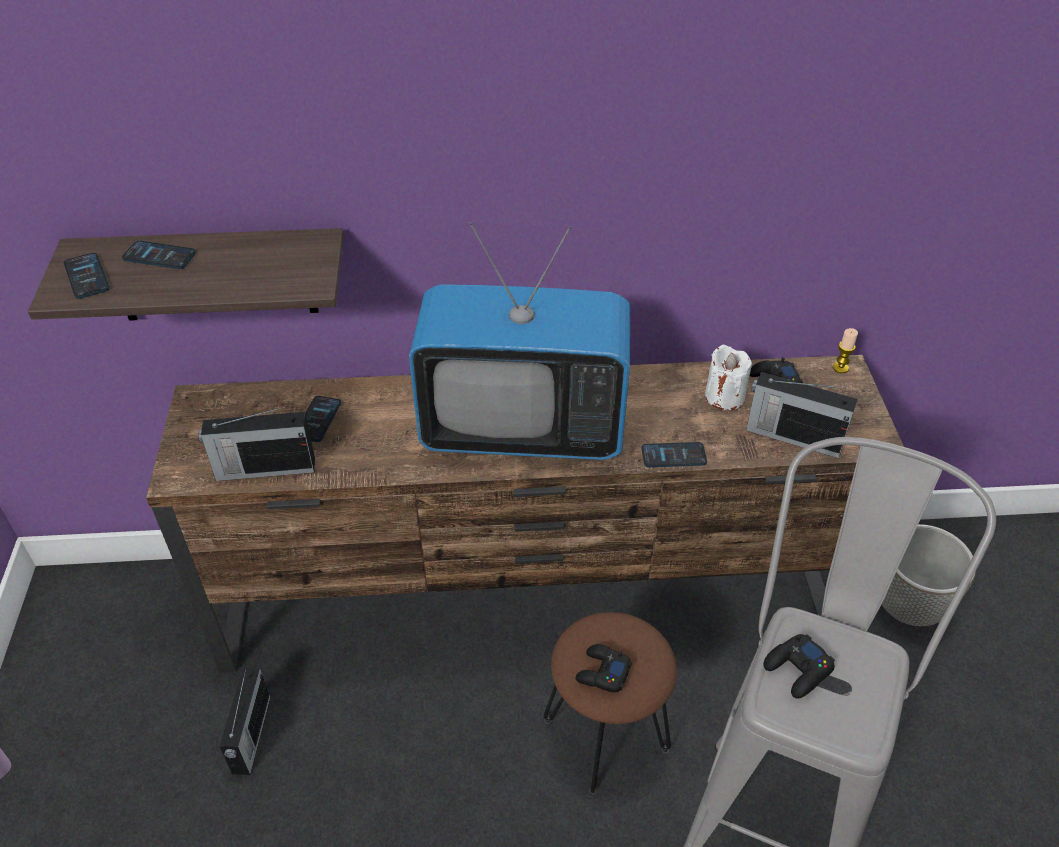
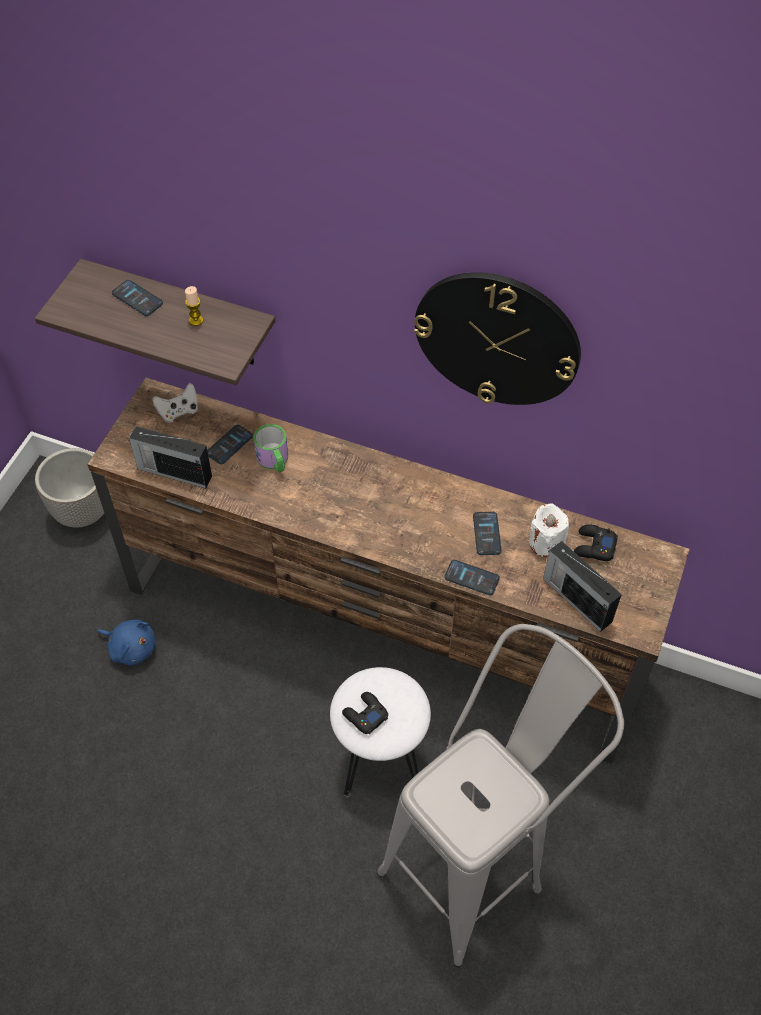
camera: 25 degrees right, 10 degrees up
phone [64,253,110,299] -> phone moved to [473,512,502,555]
radio [220,667,271,775] -> blue plush toy [97,619,155,665]
television [409,222,630,460] -> none
brown stool [544,612,677,795] -> white stool [330,667,431,798]
black game controller [763,634,835,698] -> none
candle [833,328,858,373] -> candle moved to [185,286,203,326]
planter [882,524,976,626] -> planter moved to [35,448,104,528]
none -> white game controller [152,383,198,423]
none -> mug [253,424,288,473]
none -> wall clock [414,272,581,405]

